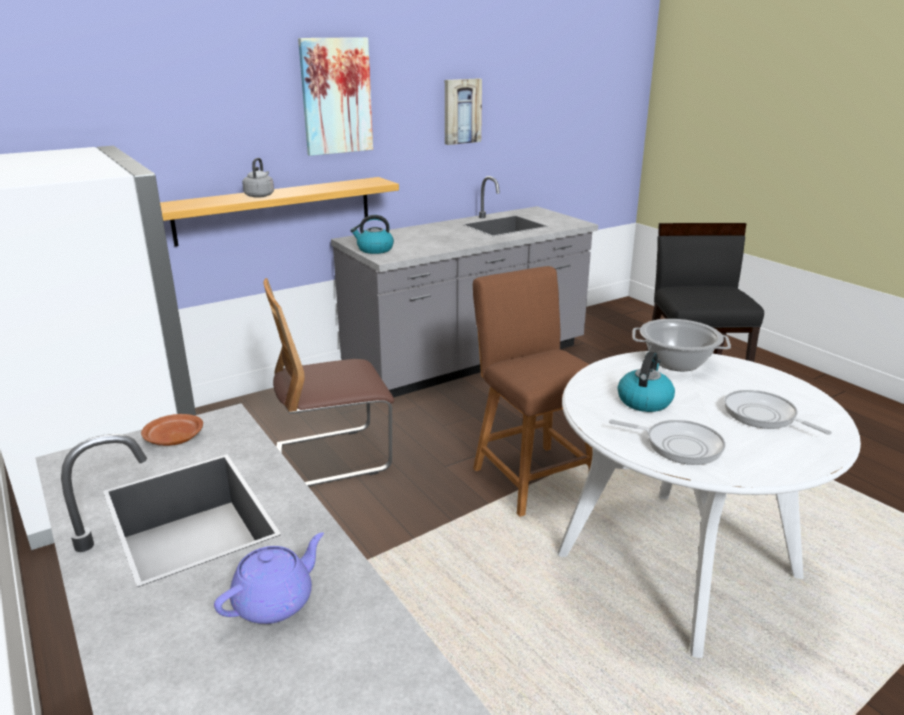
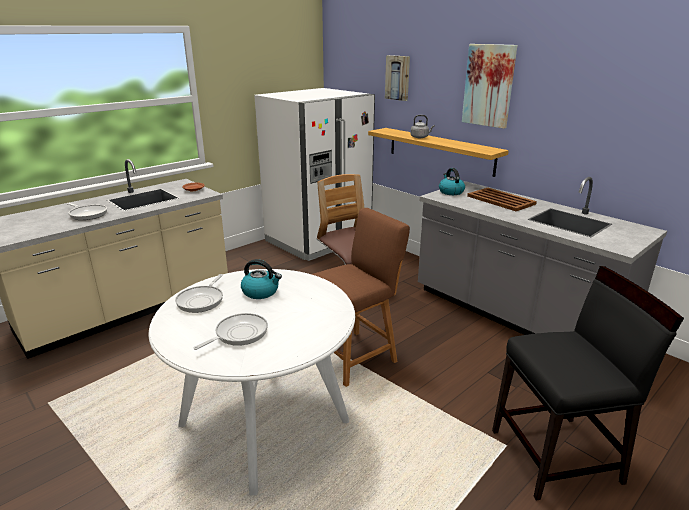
camera: 80 degrees right, 0 degrees up
purple teapot [214,532,324,624] -> frying pan [66,203,107,220]
picture [445,78,482,145] -> picture moved to [385,55,410,101]
cooking pot [632,319,731,371] -> none
none -> brown tray [467,188,537,211]

